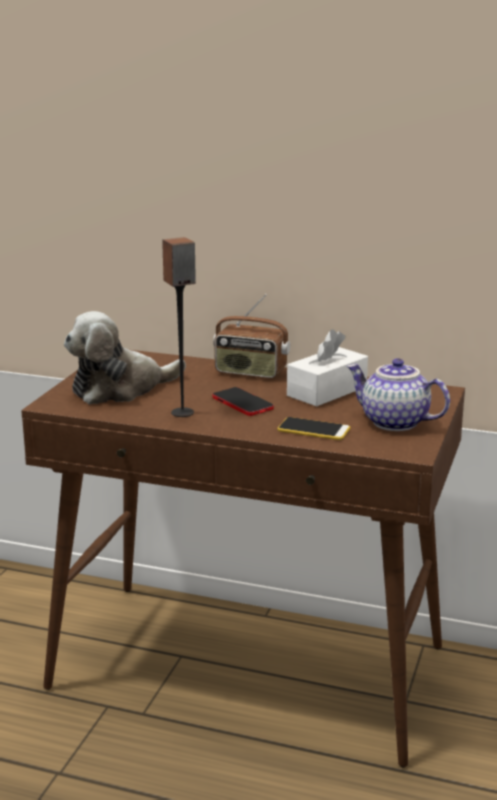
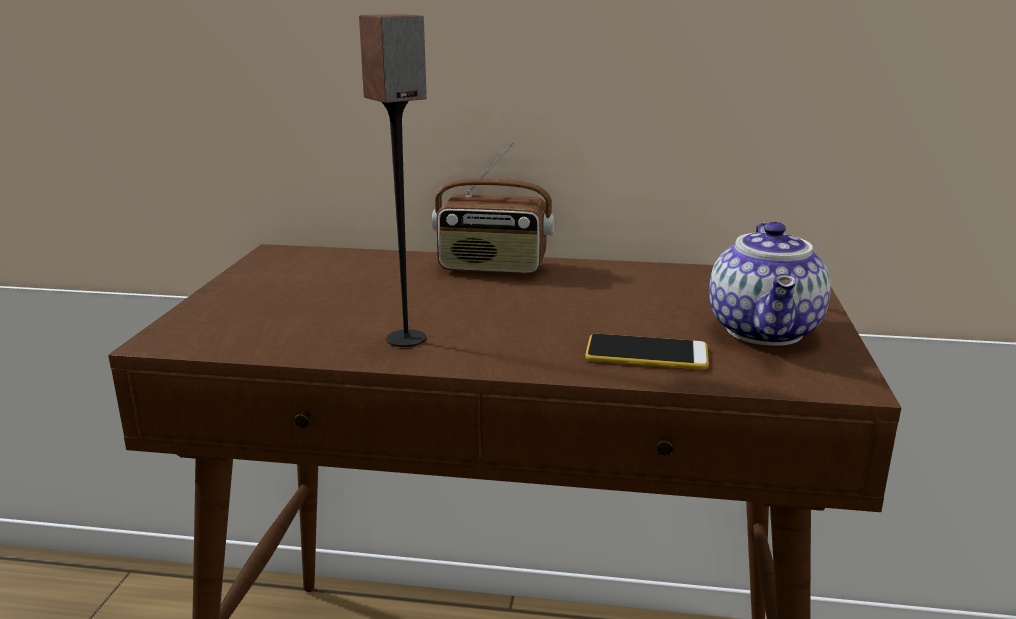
camera: 10 degrees left, 0 degrees up
plush toy [64,311,186,404] -> none
phone [212,387,274,416] -> none
white tissue box [287,329,368,406] -> none
teapot [347,358,450,431] -> teapot turned 105 degrees counterclockwise [709,222,831,346]

